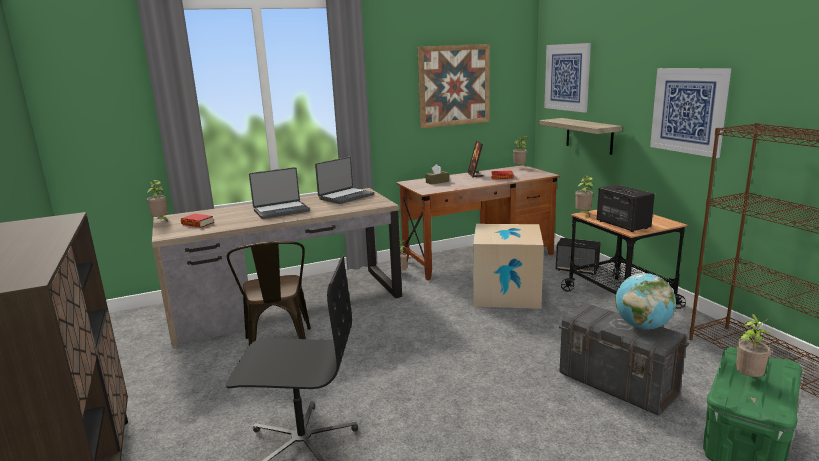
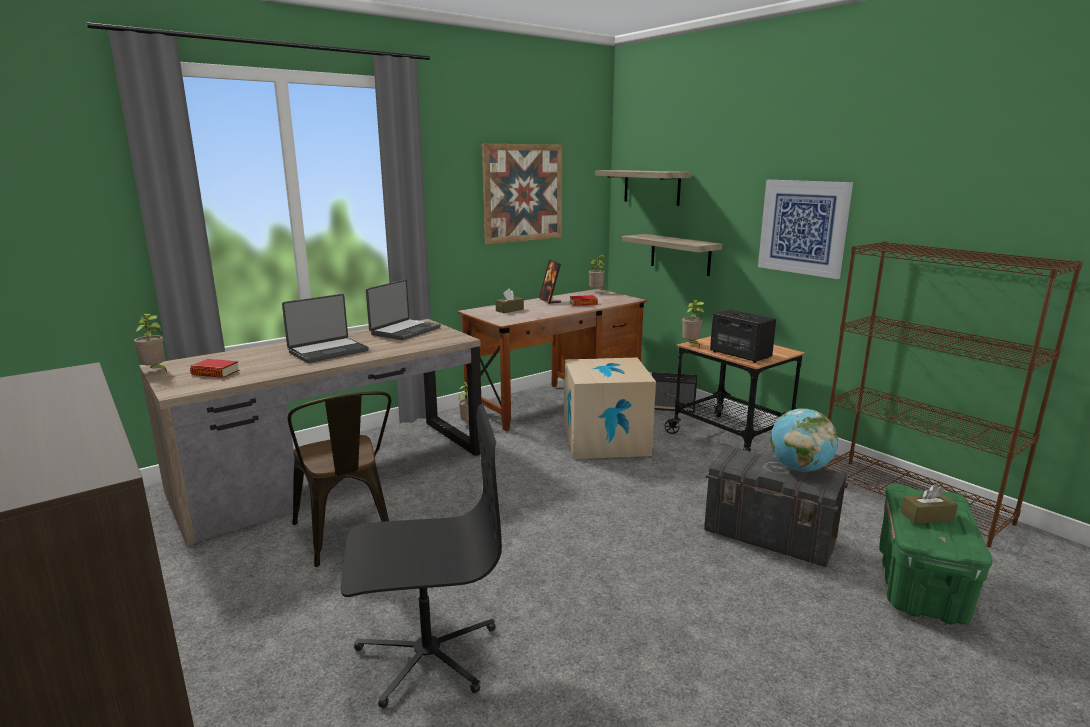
camera: 15 degrees left, 0 degrees up
picture [544,43,591,113] -> shelf [595,170,691,206]
potted plant [736,314,772,377] -> brown tissue box [900,484,958,524]

